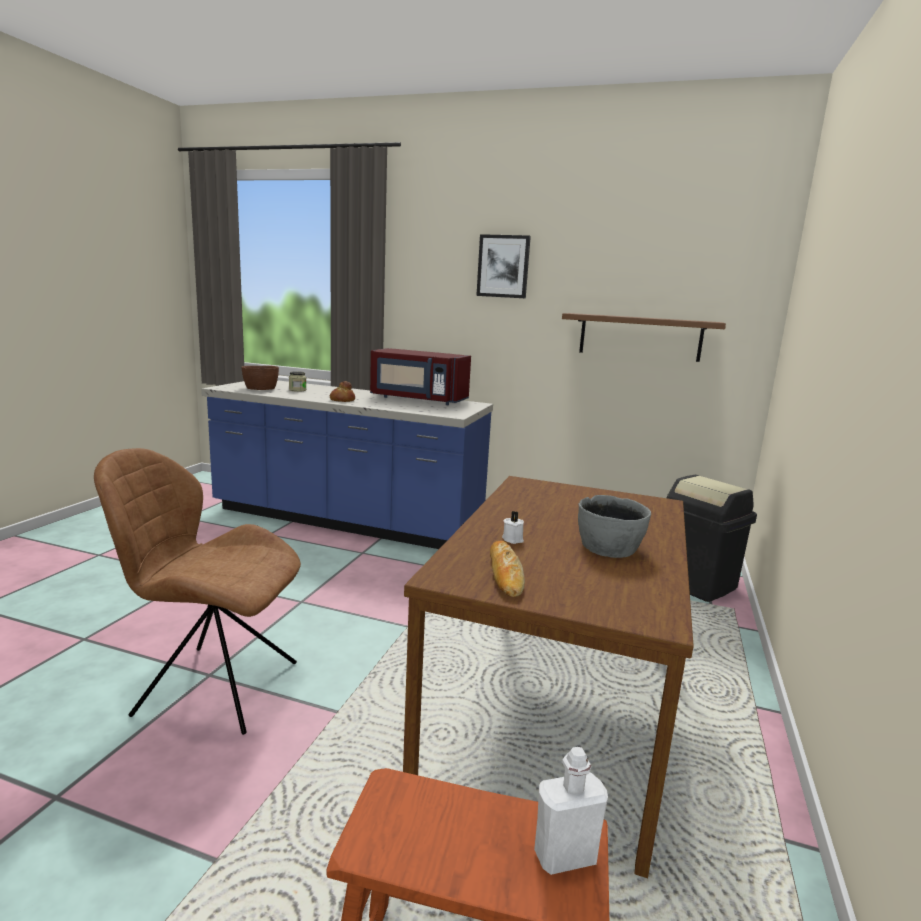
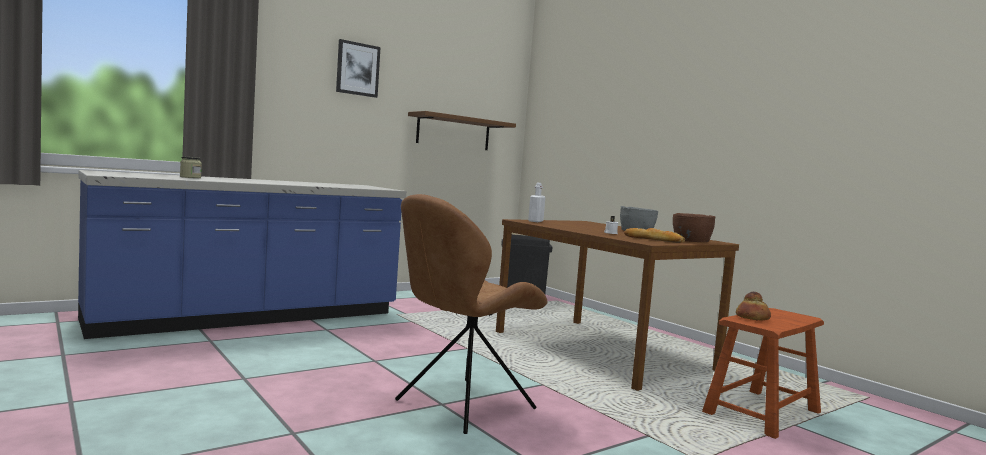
camera: 55 degrees left, 10 degrees down
brown bowl [241,366,279,390] -> brown bowl moved to [673,213,716,242]
bread [330,381,355,402] -> bread moved to [736,292,771,321]
red microwave [370,348,471,405] -> none
white bottle [534,747,608,875] -> white bottle moved to [528,183,545,222]

